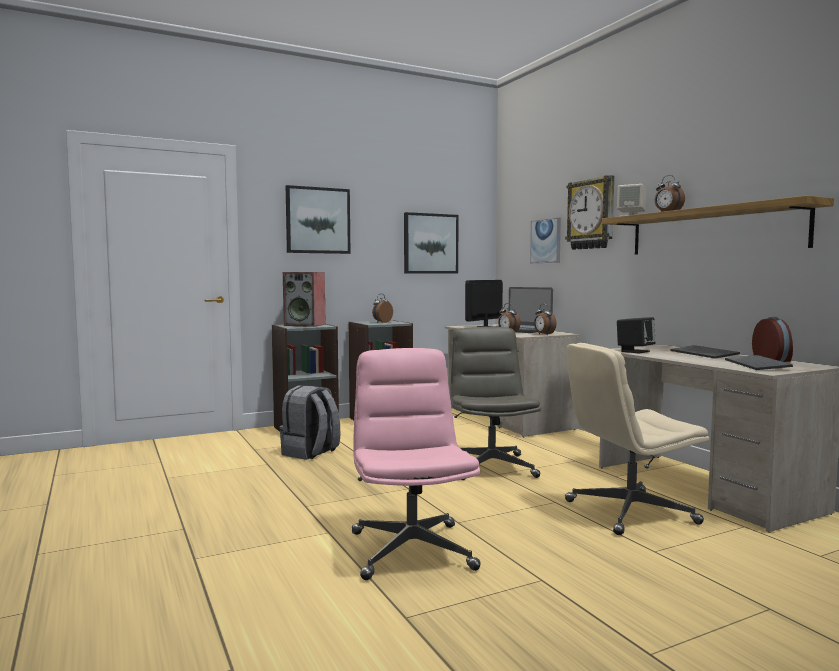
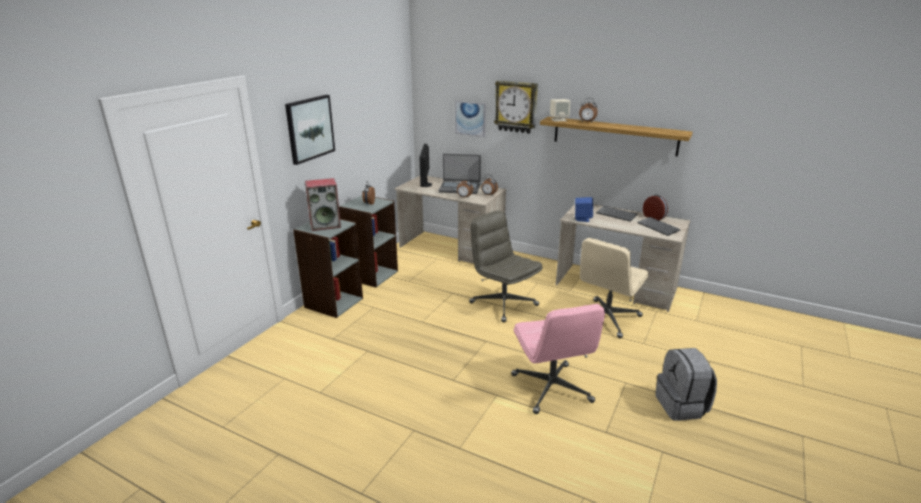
camera: 35 degrees left, 20 degrees up
grey backpack [279,385,340,460] -> grey backpack moved to [655,348,717,421]
pink office chair [352,348,481,580] -> pink office chair turned 150 degrees counterclockwise [511,304,605,414]
picture [404,212,459,273] -> none
black speaker [617,317,655,354] -> blue speaker [575,197,593,222]

